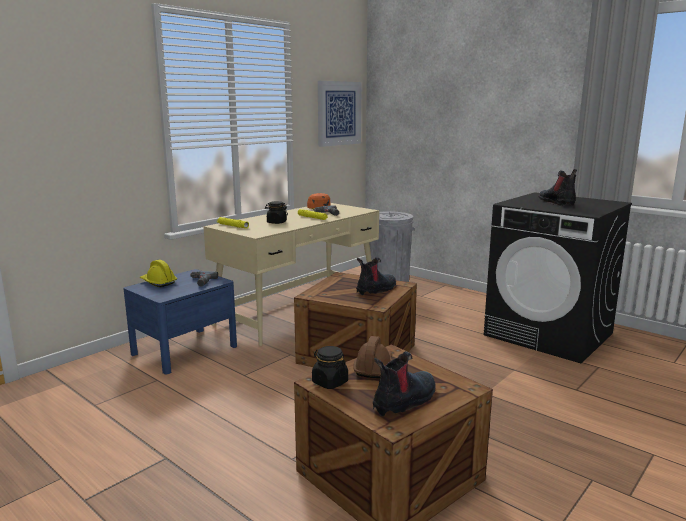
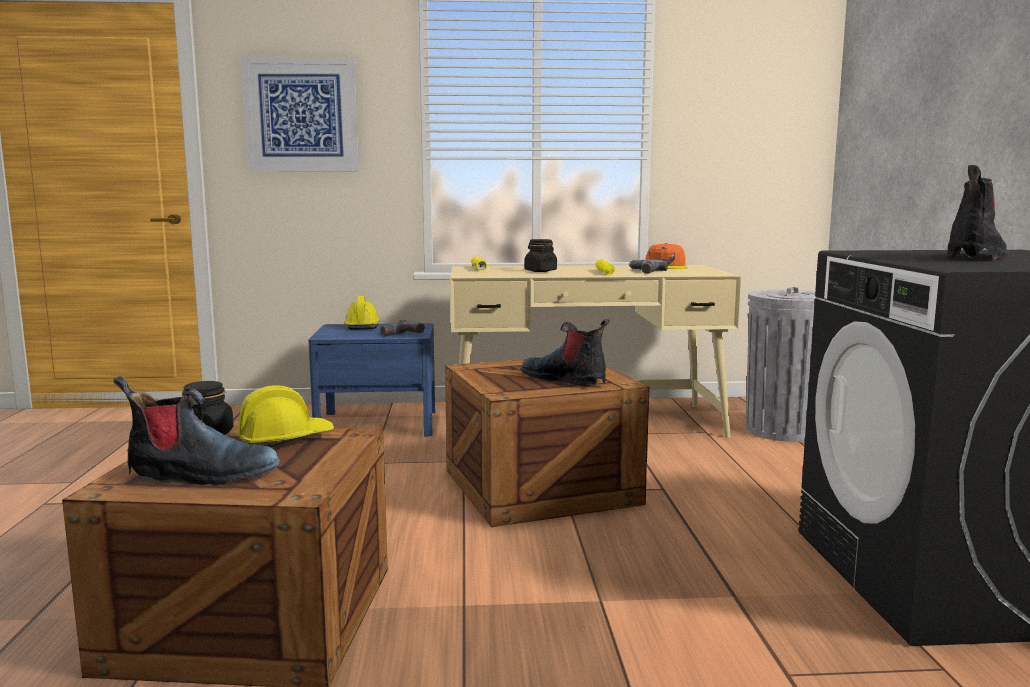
camera: 45 degrees right, 5 degrees down
picture [318,81,362,147] -> picture moved to [241,56,359,171]
brown hard hat [353,336,392,378] -> yellow hard hat [237,385,334,447]
boot [356,257,396,295] -> boot turned 135 degrees counterclockwise [521,319,610,386]

